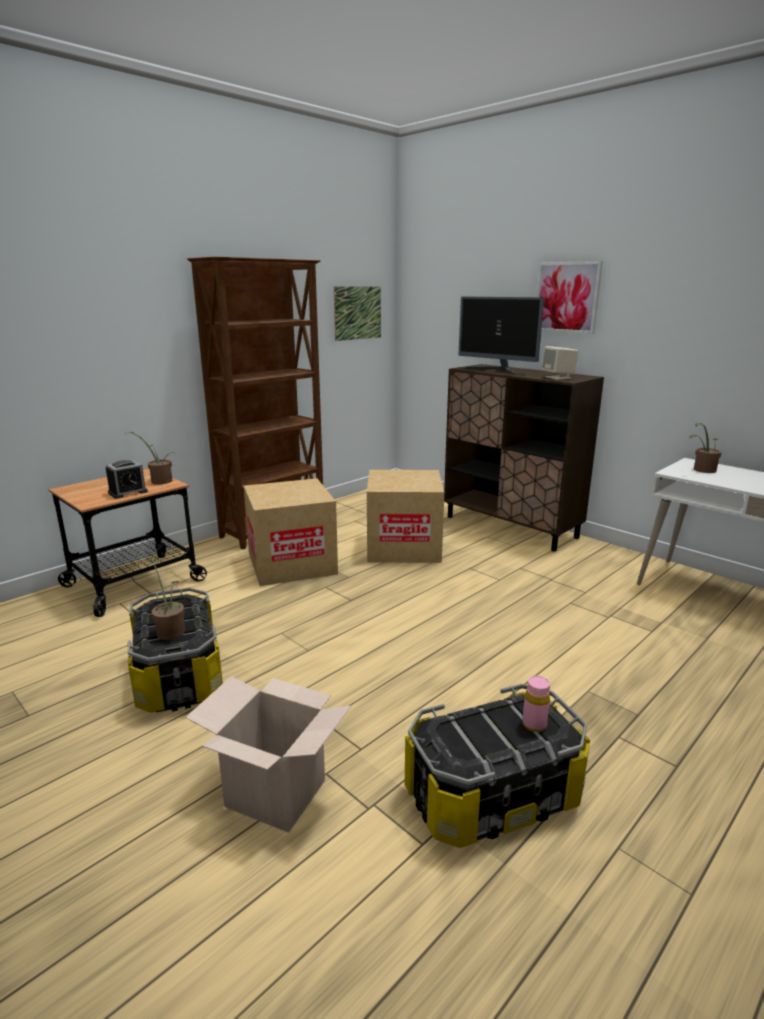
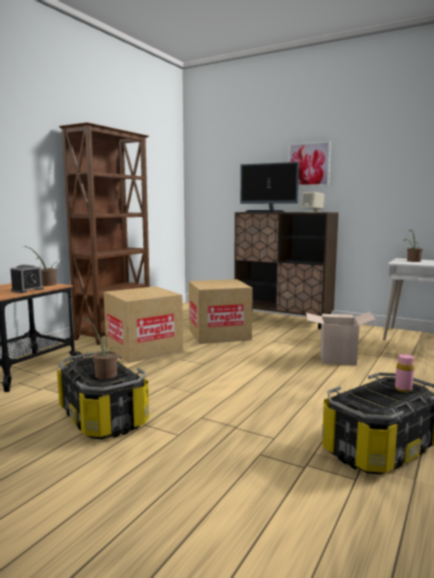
camera: 15 degrees left, 10 degrees down
cardboard box [185,676,351,833] -> cardboard box moved to [306,312,376,366]
picture [334,286,381,341] -> none

